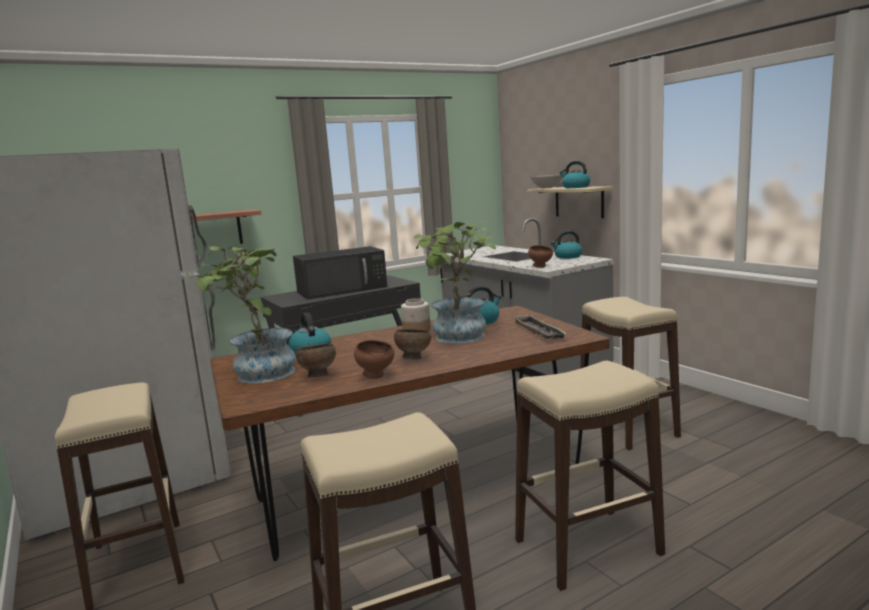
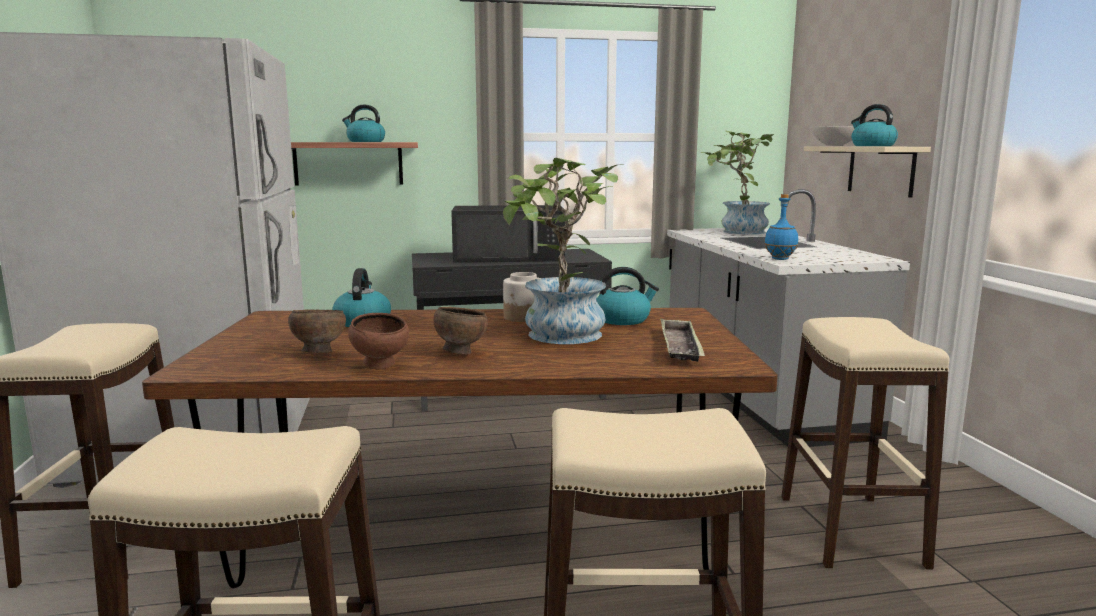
camera: 20 degrees right, 0 degrees up
potted plant [186,246,296,383] -> potted plant moved to [701,130,774,234]
brown bowl [528,245,553,268] -> blue bottle [764,194,798,260]
kettle [551,231,582,259] -> kettle moved to [342,105,385,142]

